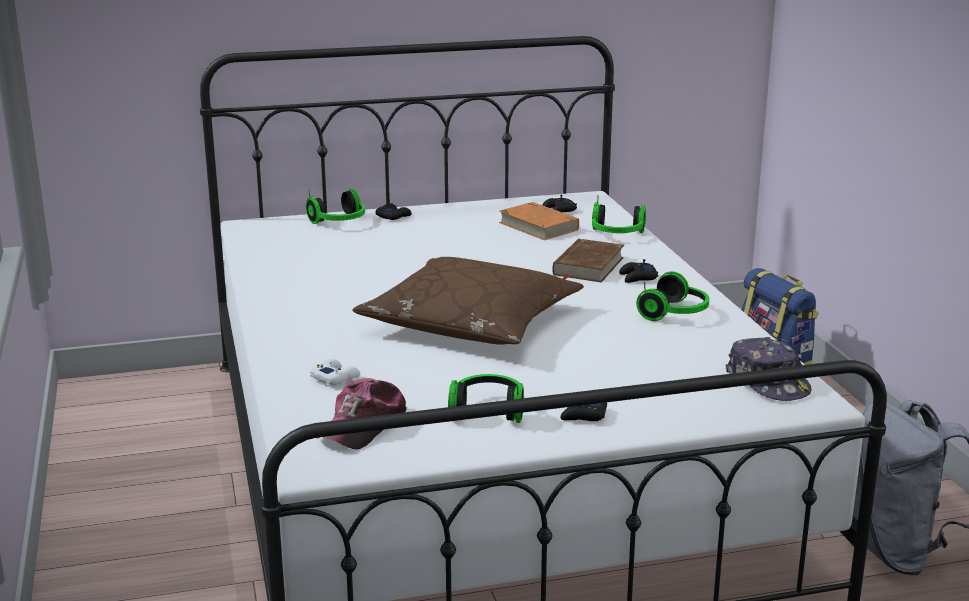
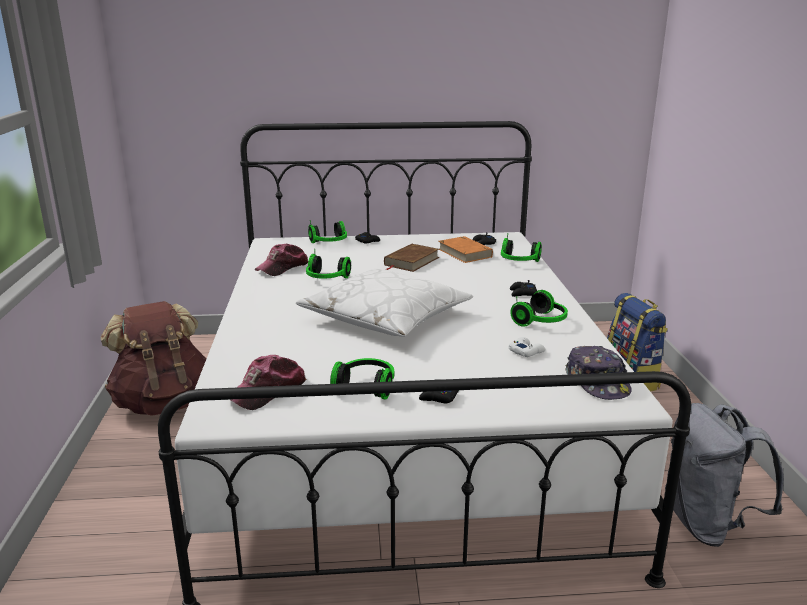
camera: 10 degrees right, 0 degrees up
white game controller [310,358,360,385] -> white game controller moved to [509,337,545,357]
brown pillow [352,257,584,345] -> white pillow [296,269,473,337]
brown book [552,239,624,282] -> brown book moved to [384,244,439,272]
none -> brown backpack [101,301,207,416]
none -> cap [255,244,308,276]
none -> headphones [306,250,351,279]

